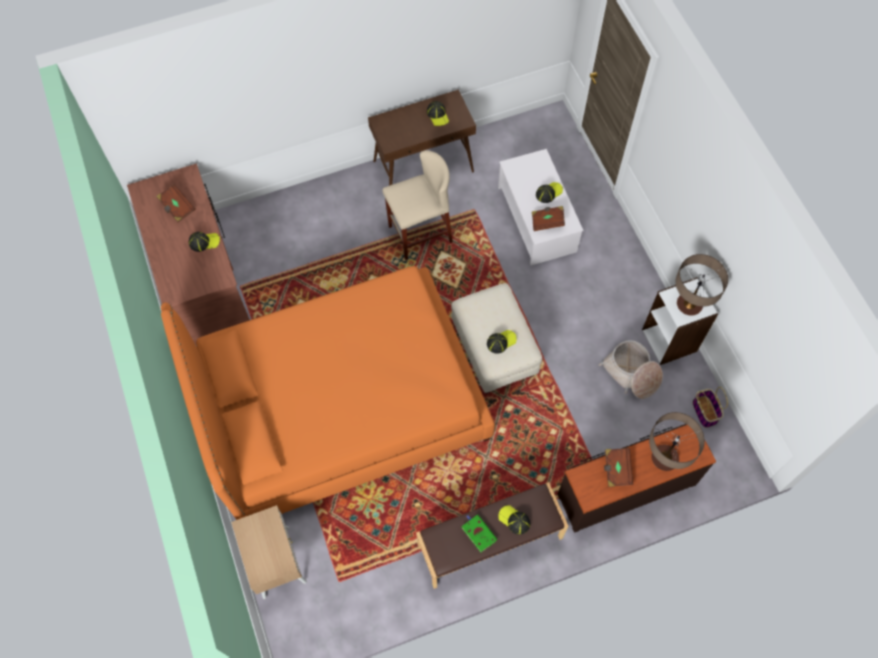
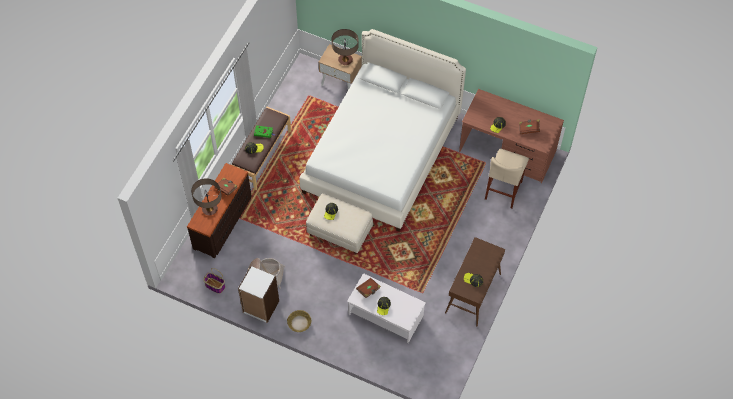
camera: 135 degrees right, 5 degrees down
orange bed [161,266,495,520] -> white bed [300,29,466,232]
beige stool [382,150,453,260] -> beige stool moved to [485,149,529,208]
table lamp [676,254,728,316] -> table lamp moved to [332,29,359,65]
none -> basket [287,310,311,332]

